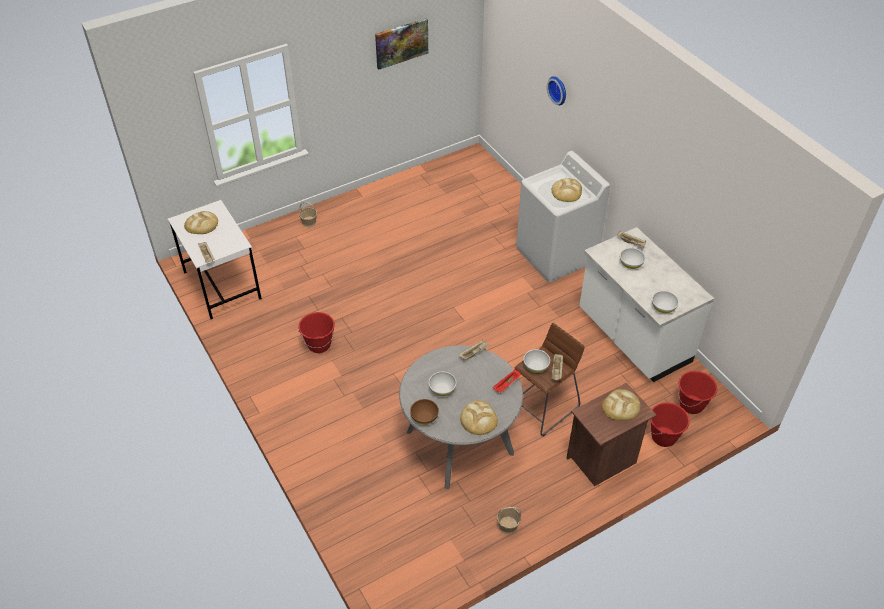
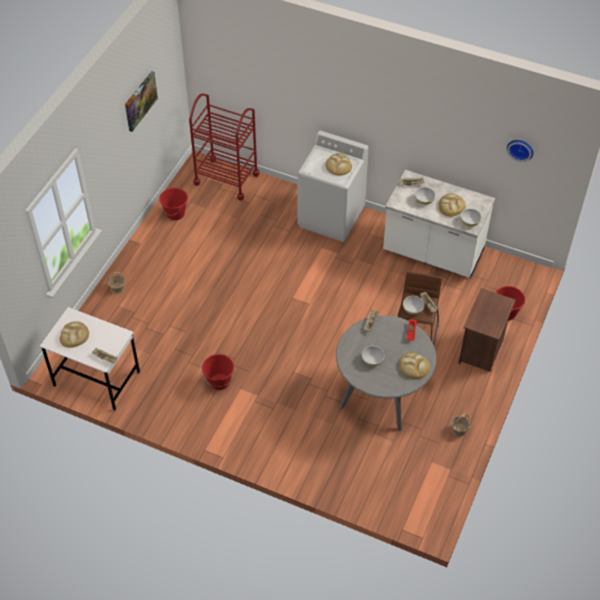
camera: 35 degrees left, 5 degrees up
brown bowl [410,399,439,425] -> none
wall clock [547,76,566,105] -> wall clock moved to [507,140,533,162]
bread [602,389,641,421] -> bread moved to [439,194,466,216]
red bucket [679,371,718,414] -> red bucket moved to [159,188,188,220]
none -> red cart [189,94,259,201]

